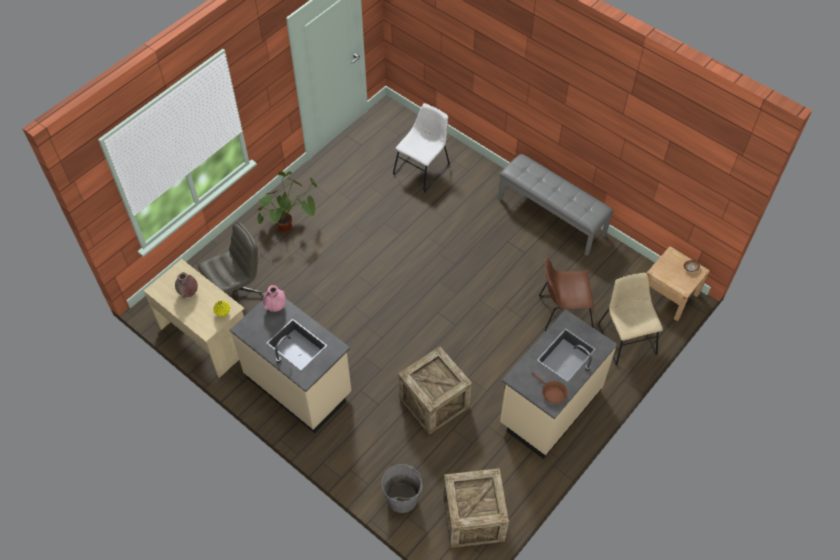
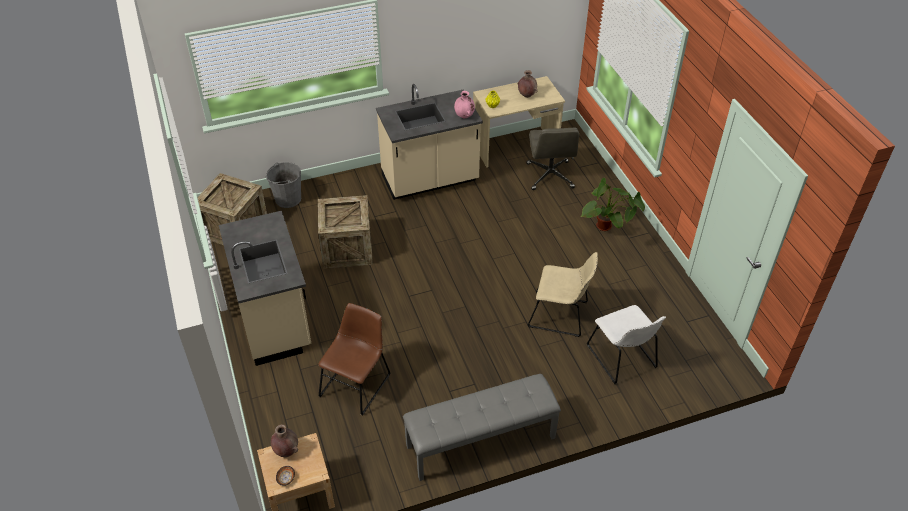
camera: 120 degrees right, 10 degrees down
brown frying pan [532,372,568,404] -> none
beige chair [598,273,663,365] -> beige chair moved to [528,252,598,337]
none -> brown vase [271,424,298,457]

